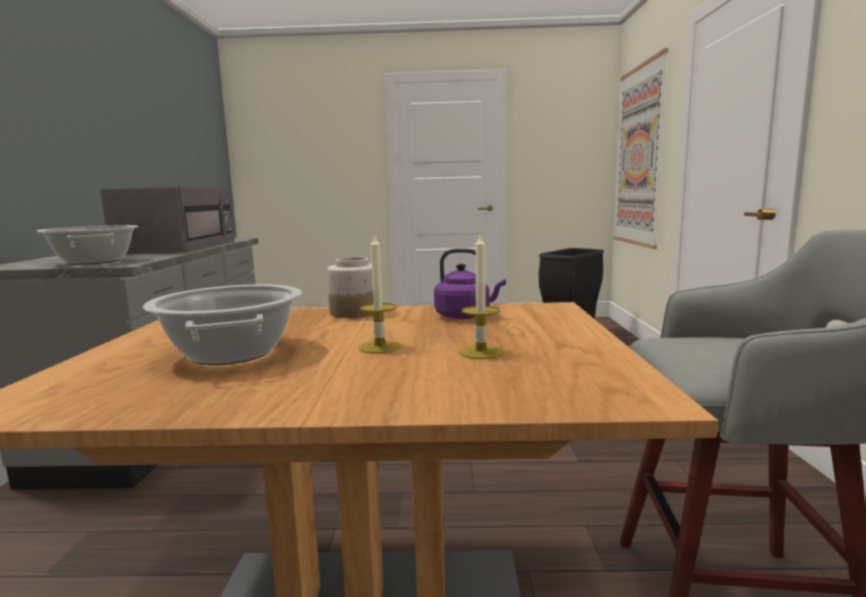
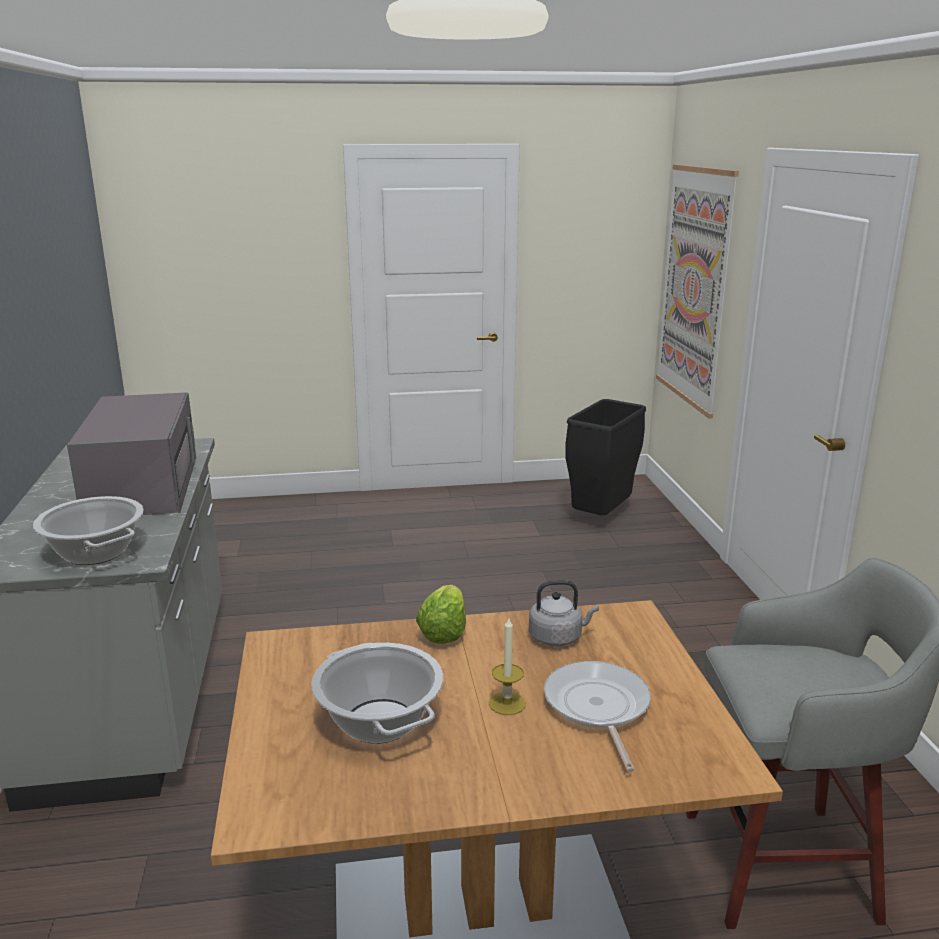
camera: 10 degrees left, 10 degrees up
jar [327,257,373,318] -> lettuce [416,585,466,644]
purple kettle [434,248,506,319] -> grey kettle [529,580,599,646]
candle [459,235,503,359] -> frying pan [544,661,651,772]

